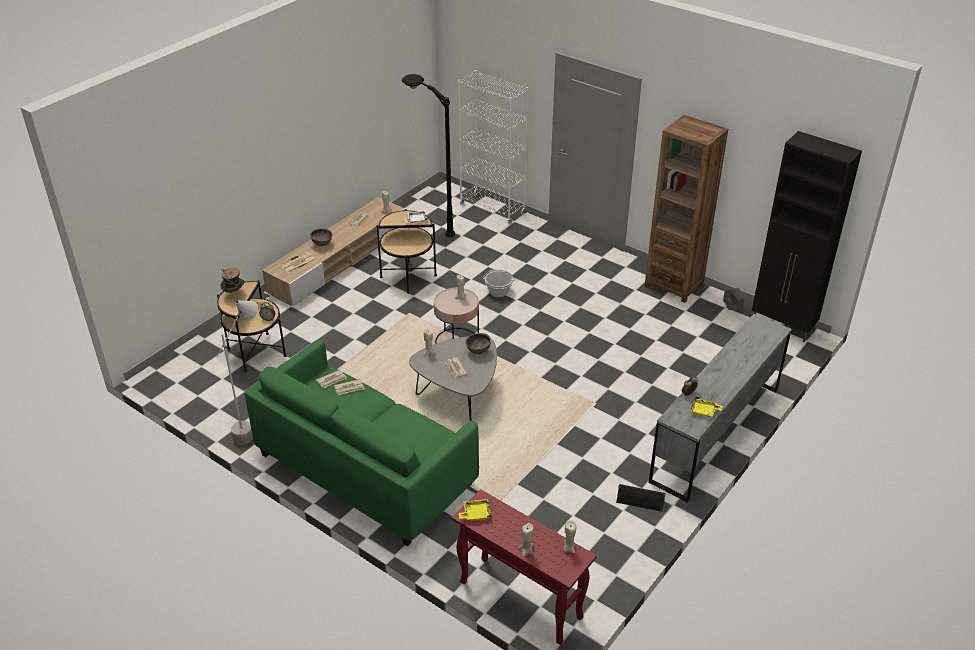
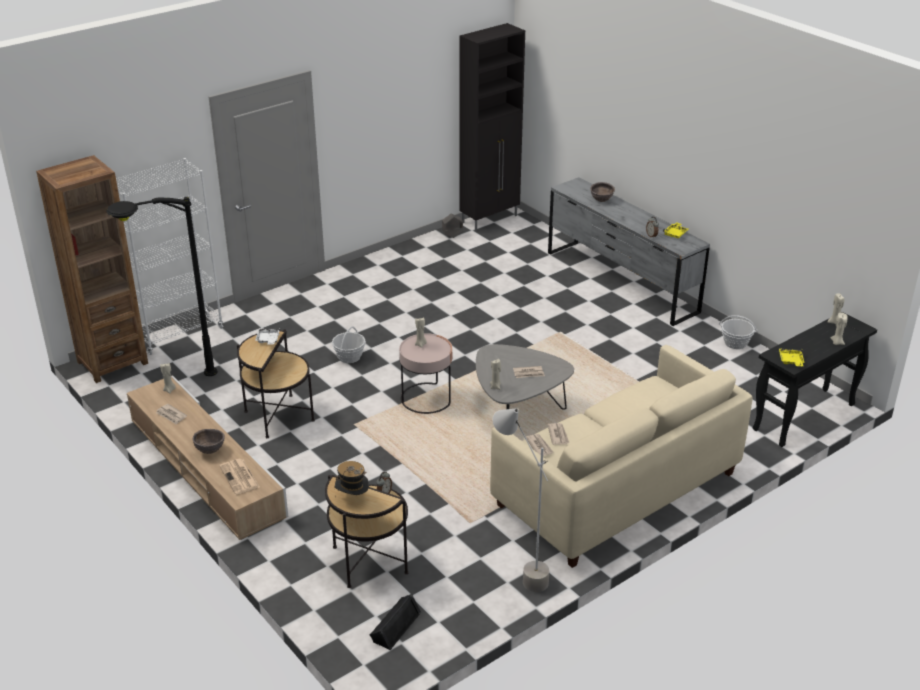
camera: 75 degrees left, 5 degrees down
green sofa [244,339,479,546] -> beige sofa [490,345,753,568]
red console table [452,489,597,645] -> black console table [753,312,877,447]
brown bowl [465,333,491,354] -> brown bowl moved to [590,182,615,202]
black speaker [616,484,666,512] -> black speaker moved to [370,594,421,650]
brown bookcase [645,115,728,303] -> brown bookcase moved to [36,155,148,383]
none -> basket [719,315,758,349]

